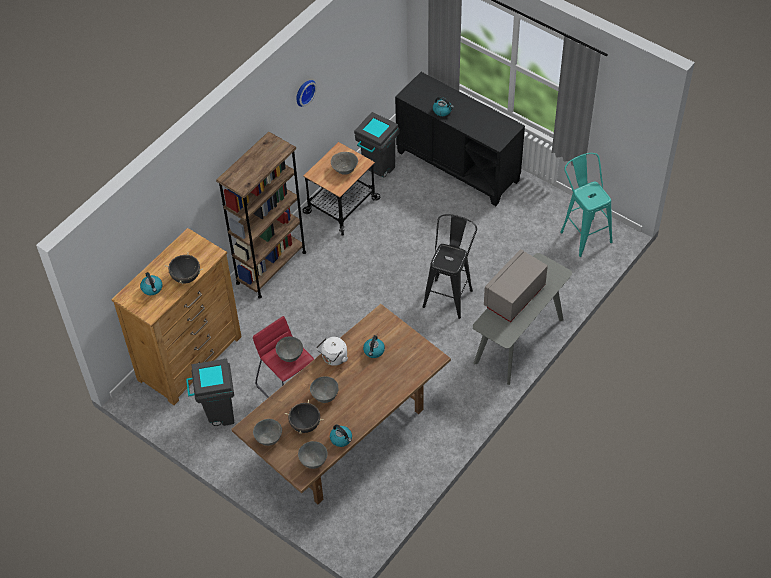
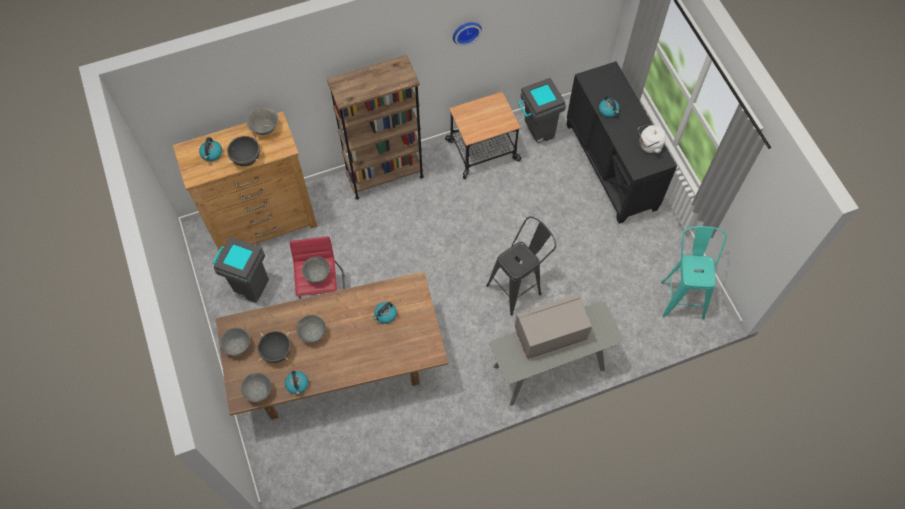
camera: 30 degrees right, 10 degrees up
white kettle [316,337,348,366] -> white kettle moved to [638,124,666,153]
grey bowl [331,152,358,175] -> grey bowl moved to [246,108,278,135]

